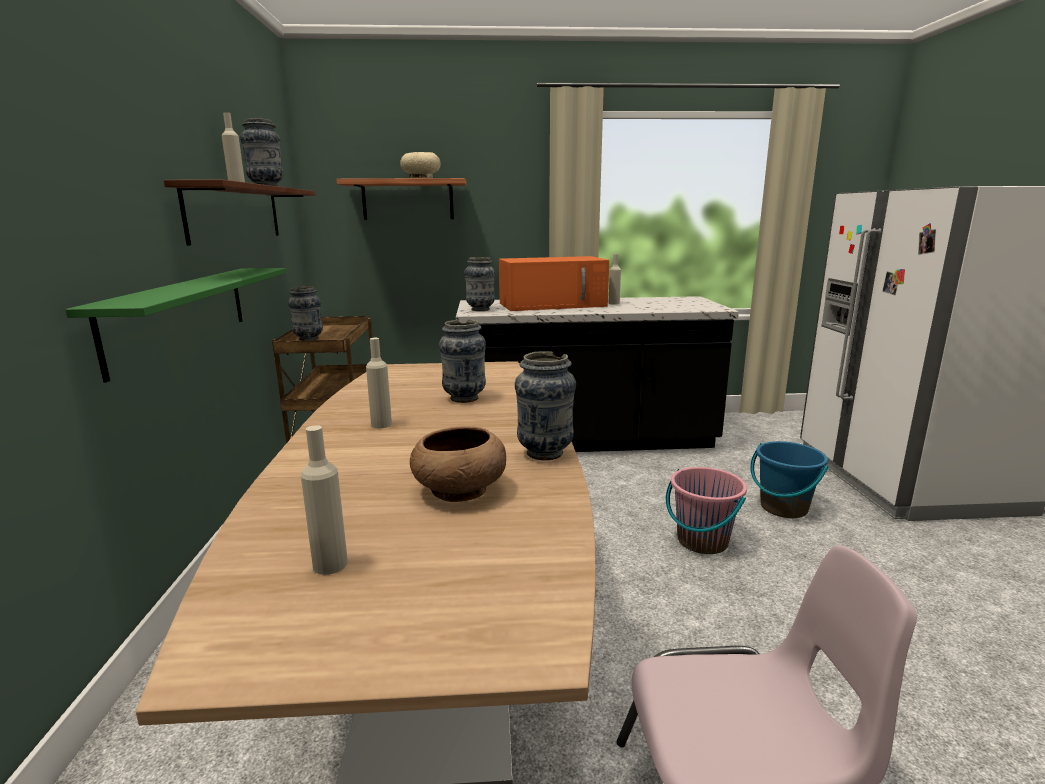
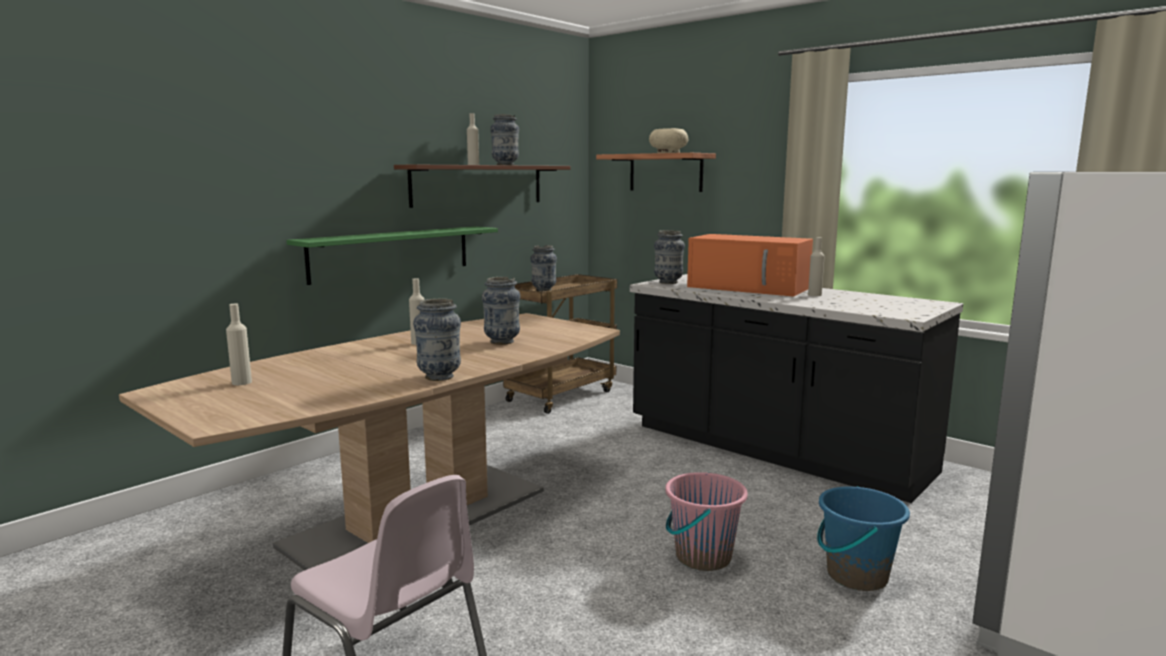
camera: 45 degrees right, 5 degrees down
brown bowl [410,426,506,502] -> none

